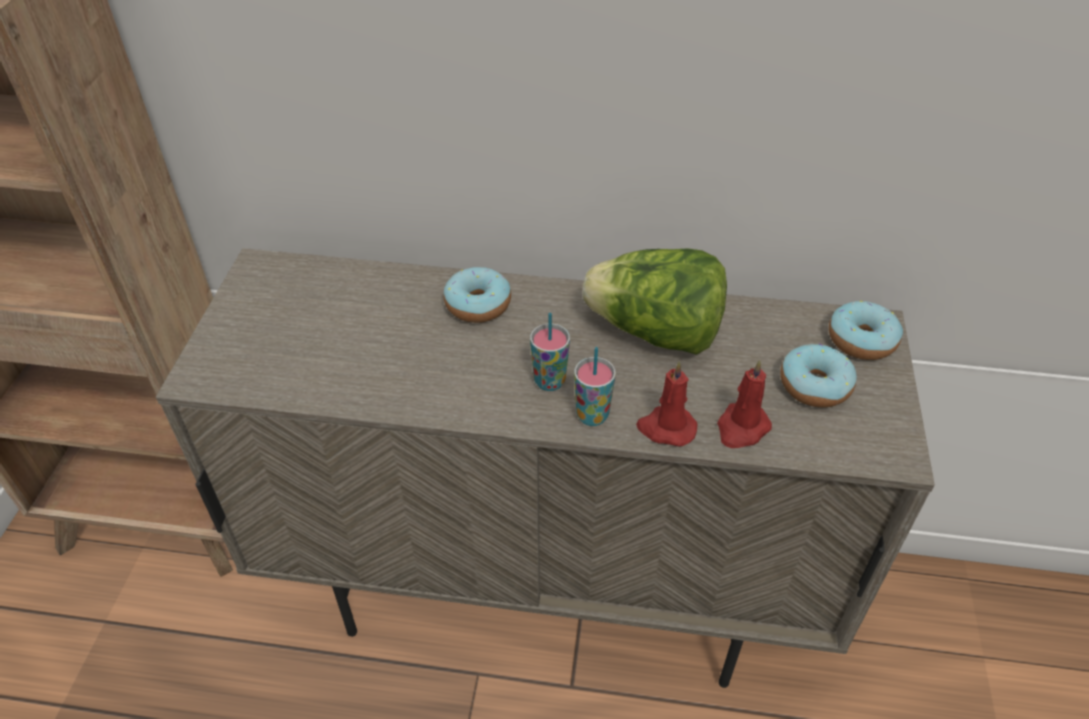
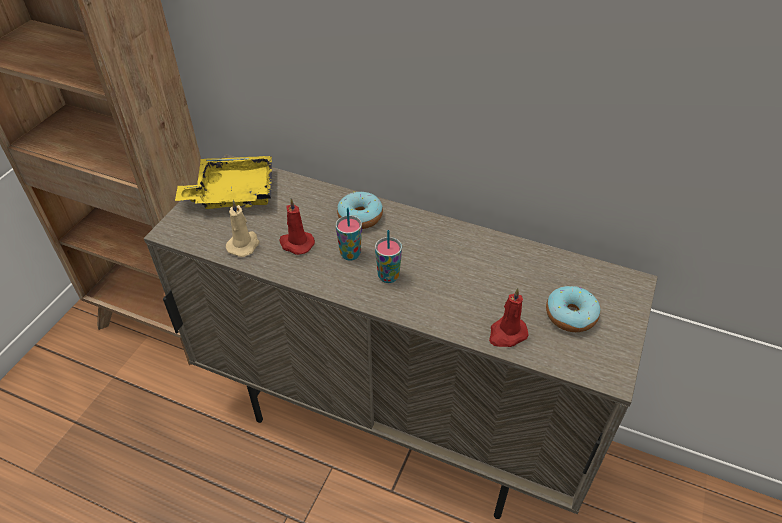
camera: 15 degrees right, 0 degrees up
cup [574,347,616,426] -> cup moved to [336,208,362,261]
lettuce [582,248,727,355] -> none
red candle [636,361,697,446] -> red candle moved to [279,198,315,255]
donut [829,301,903,360] -> none
none -> yellow tray [175,156,272,209]
none -> beige candle [226,200,260,257]

